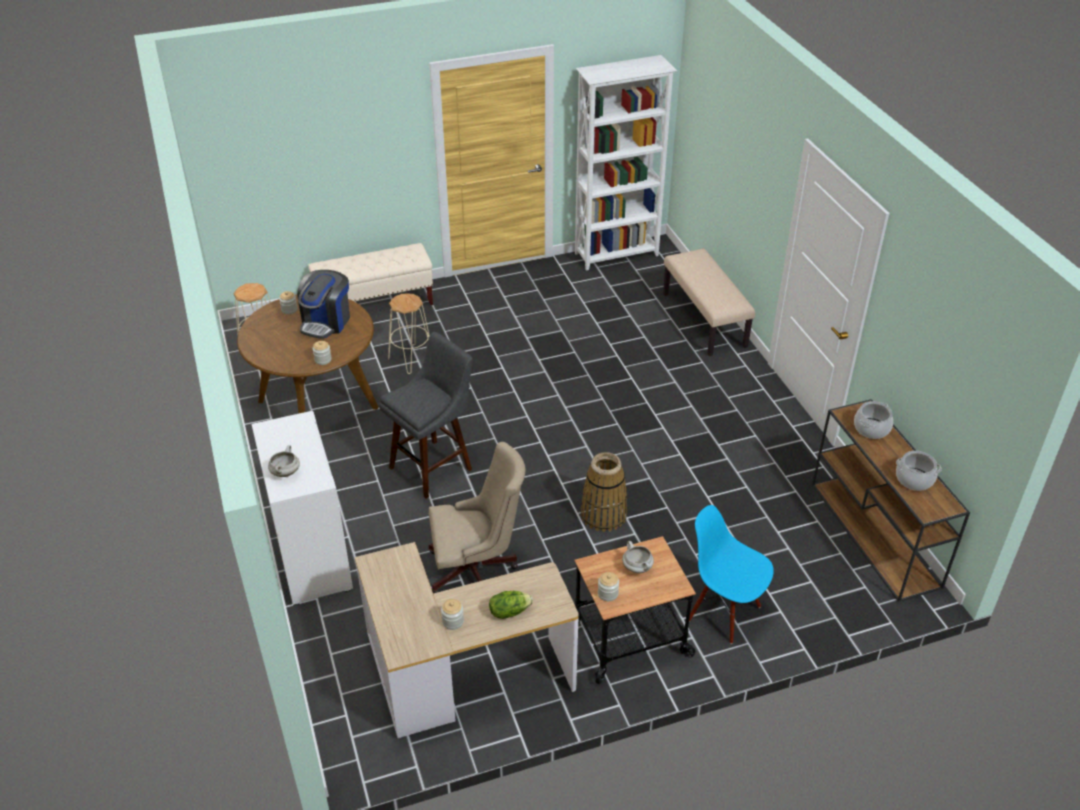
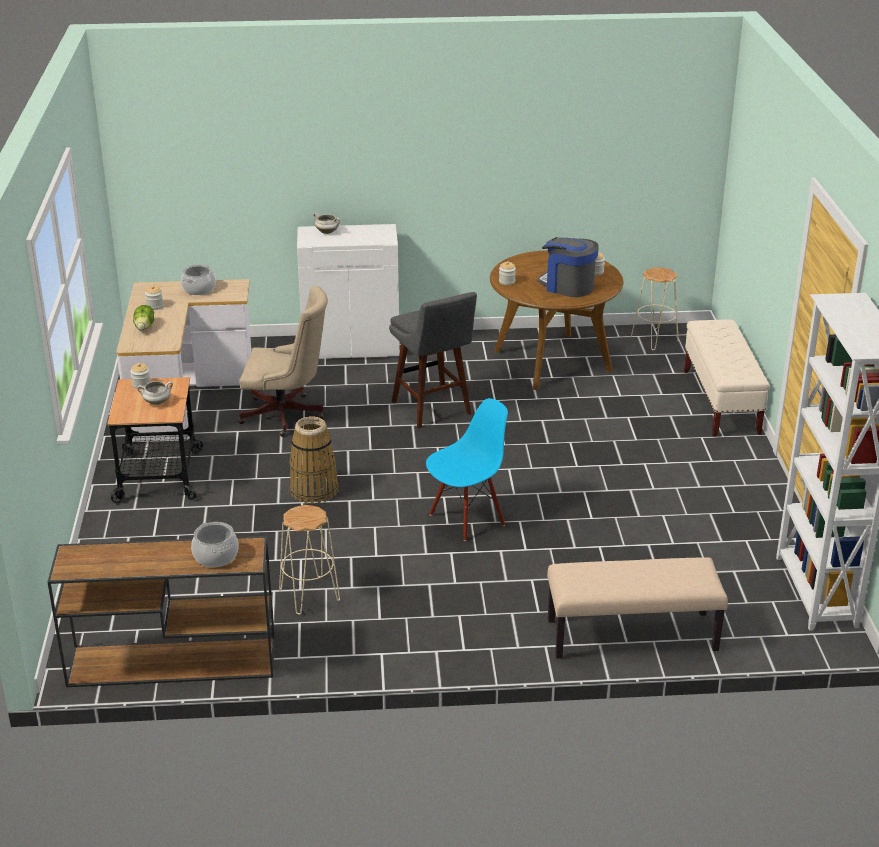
camera: 105 degrees right, 10 degrees down
beige stool [388,294,430,374] -> beige stool moved to [279,505,340,615]
beige office chair [429,442,525,594] -> beige office chair turned 90 degrees counterclockwise [239,286,328,437]
blue chair [689,505,774,644] -> blue chair moved to [426,398,508,541]
cooking pot [896,451,942,491] -> cooking pot moved to [181,264,216,295]

